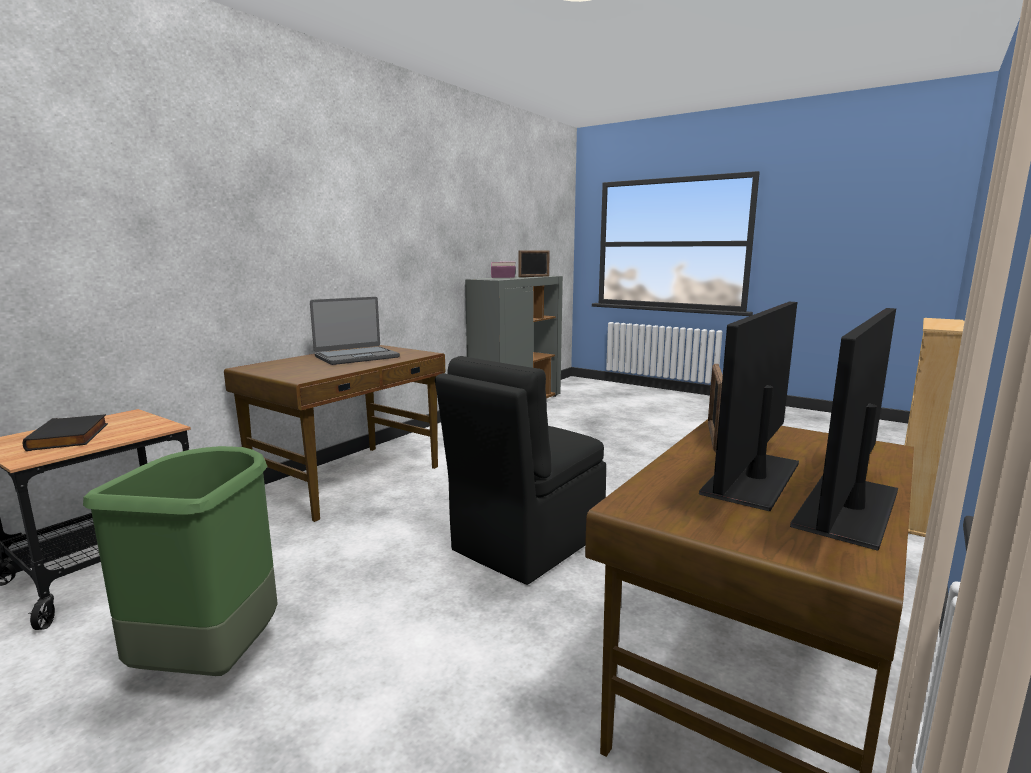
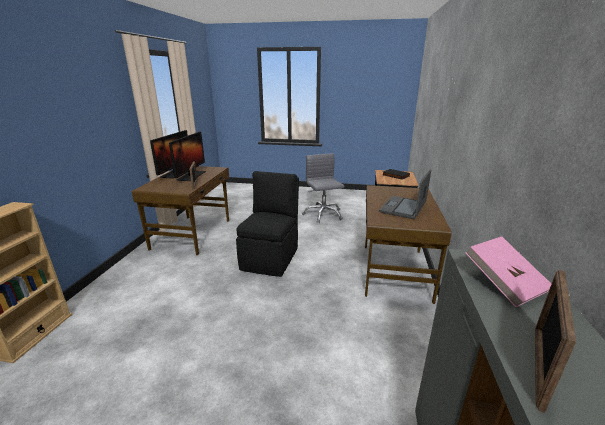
camera: 155 degrees right, 10 degrees up
green trash can [83,446,278,676] -> grey office chair [302,154,344,223]

